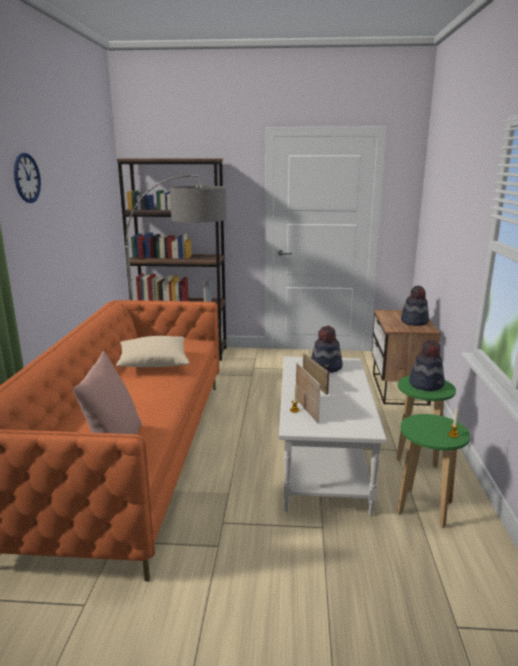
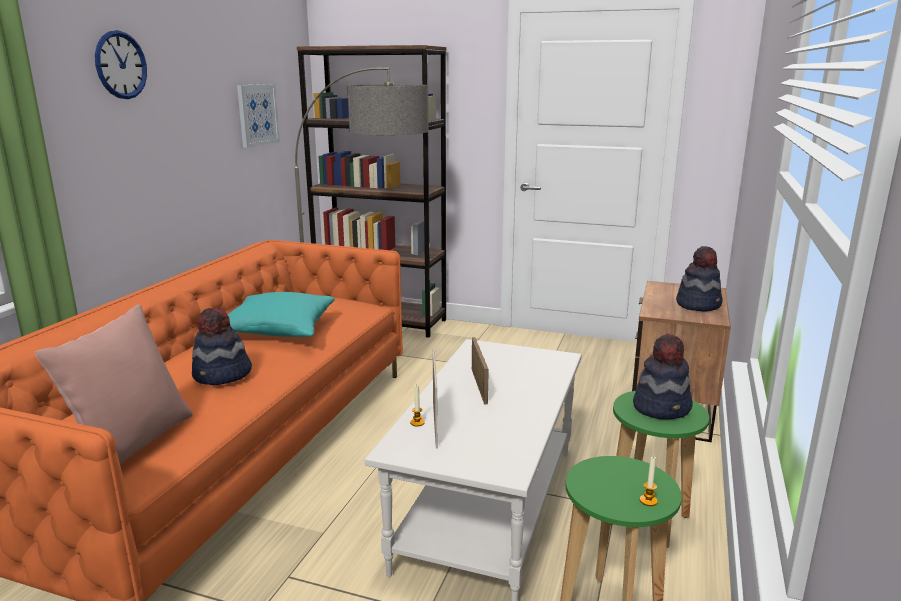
camera: 15 degrees right, 0 degrees up
beige pillow [116,336,189,367] -> turquoise pillow [228,292,335,337]
hat [311,325,343,373] -> hat moved to [192,307,252,385]
none -> picture [237,84,280,148]

